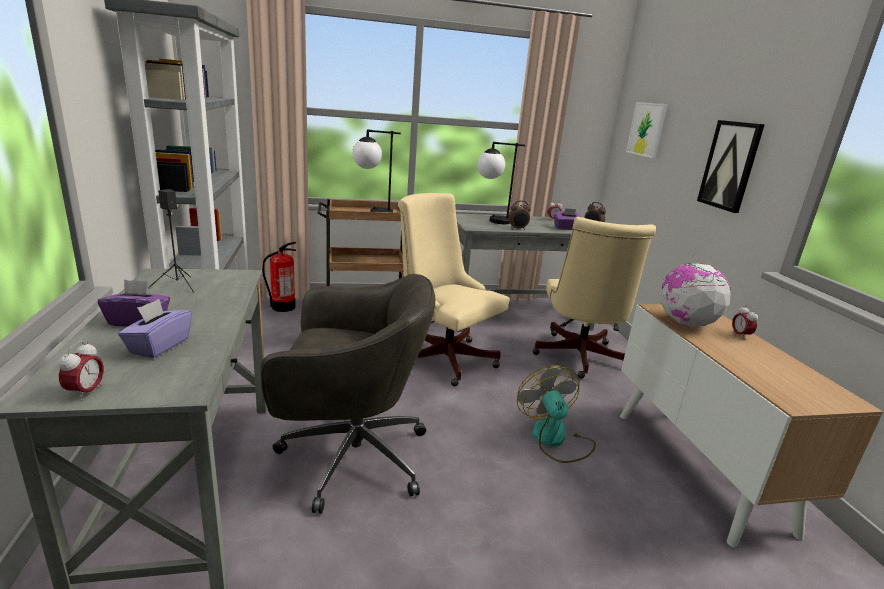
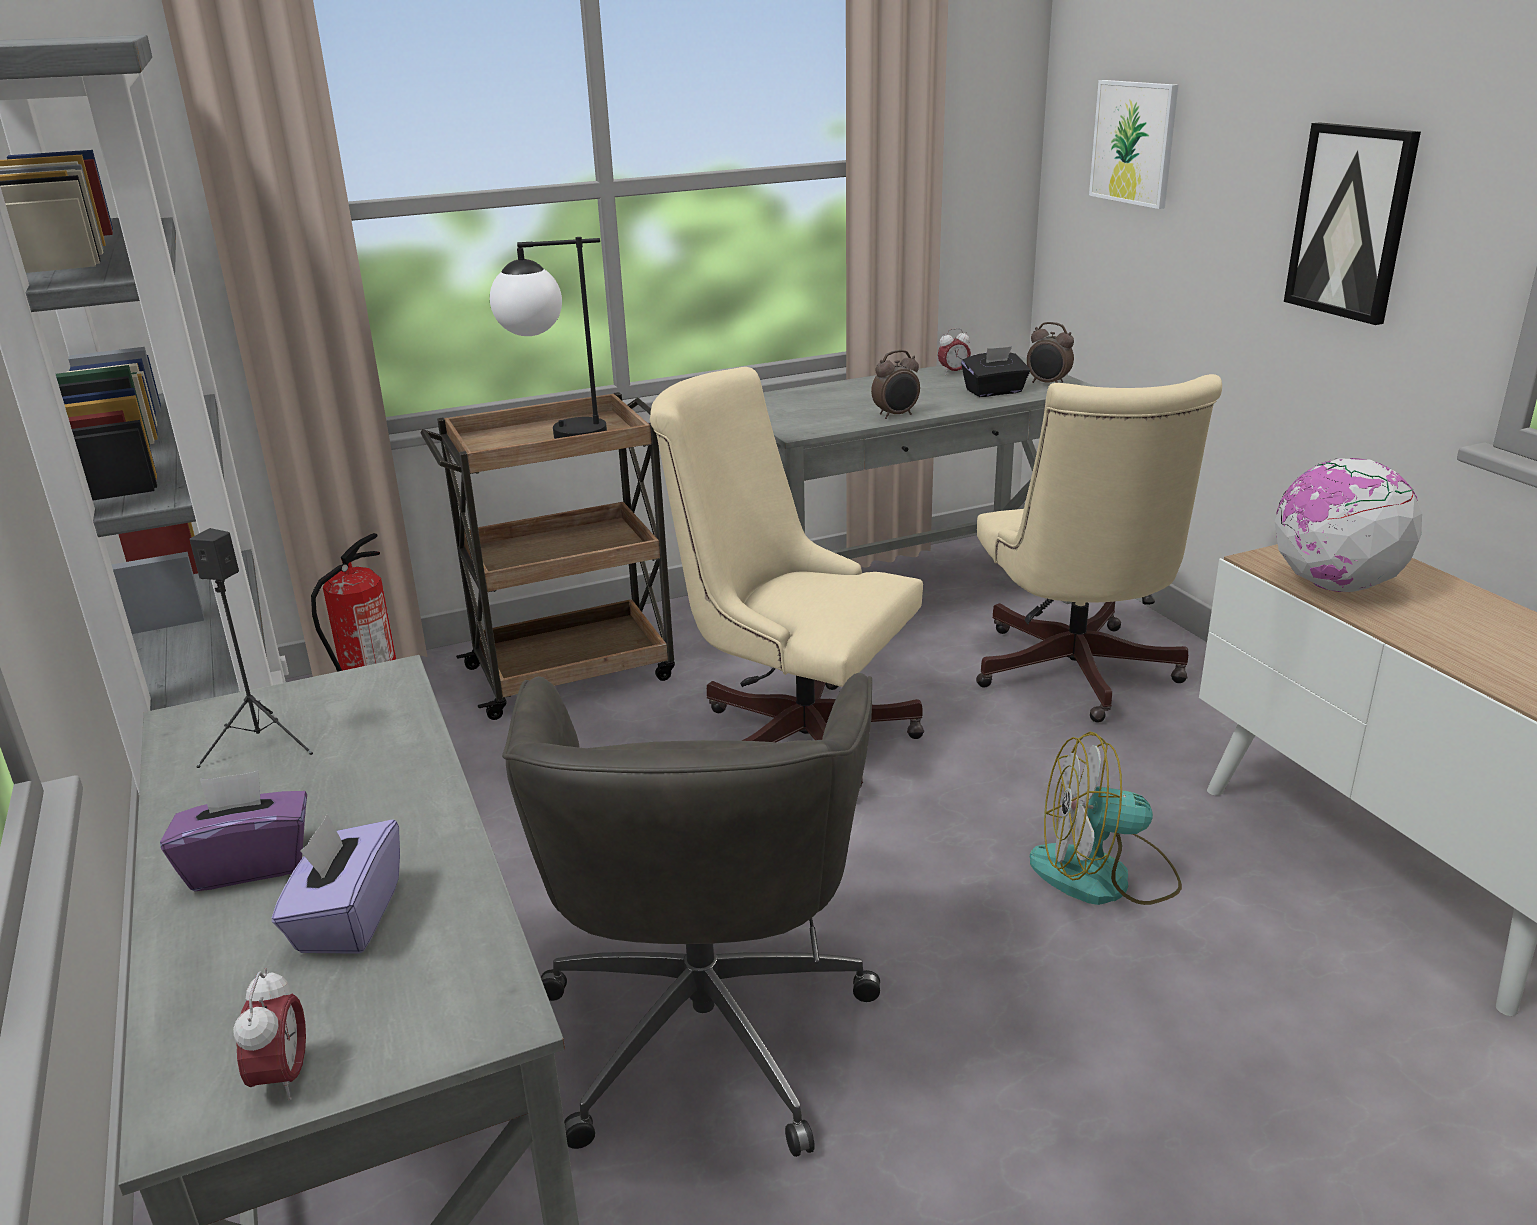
camera: 10 degrees left, 5 degrees up
grey office chair [260,274,436,514] -> grey office chair turned 105 degrees clockwise [502,673,880,1157]
table lamp [477,142,525,224] -> none
fan [517,365,596,463] -> fan turned 60 degrees counterclockwise [1030,732,1182,905]
purple tissue box [554,208,581,230] -> black tissue box [961,346,1030,397]
alarm clock [732,305,758,340] -> none

